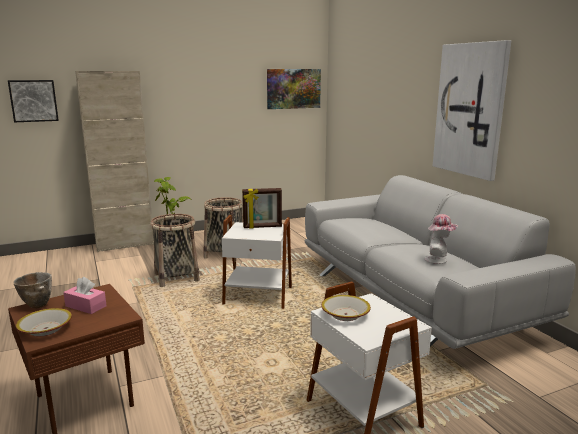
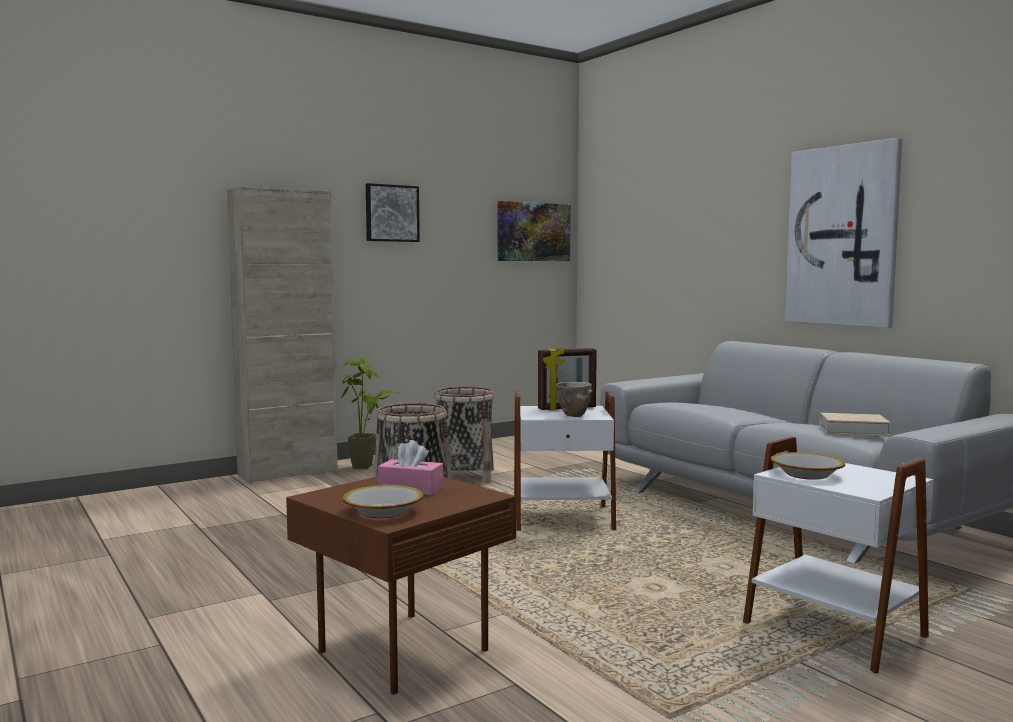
camera: 10 degrees left, 10 degrees down
picture [8,80,59,122] -> picture moved to [366,183,420,242]
bowl [13,272,52,308] -> bowl moved to [555,382,593,417]
hat [425,214,458,264] -> beige book [820,413,891,436]

